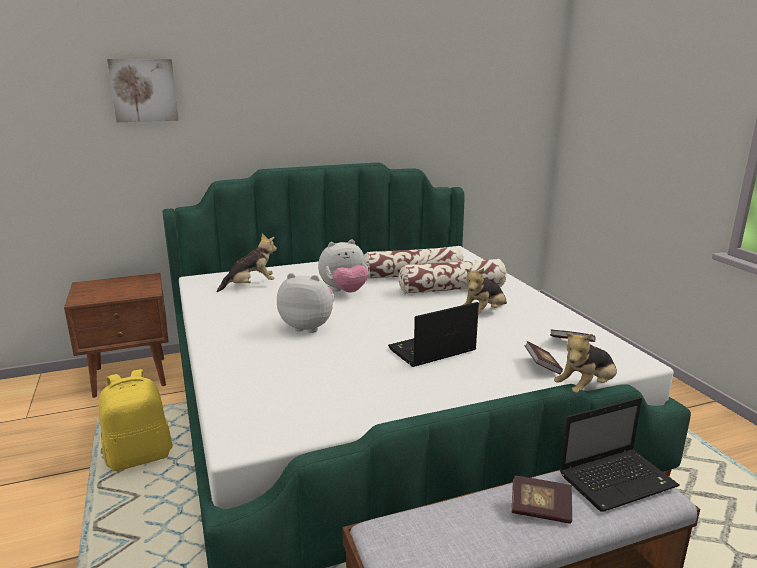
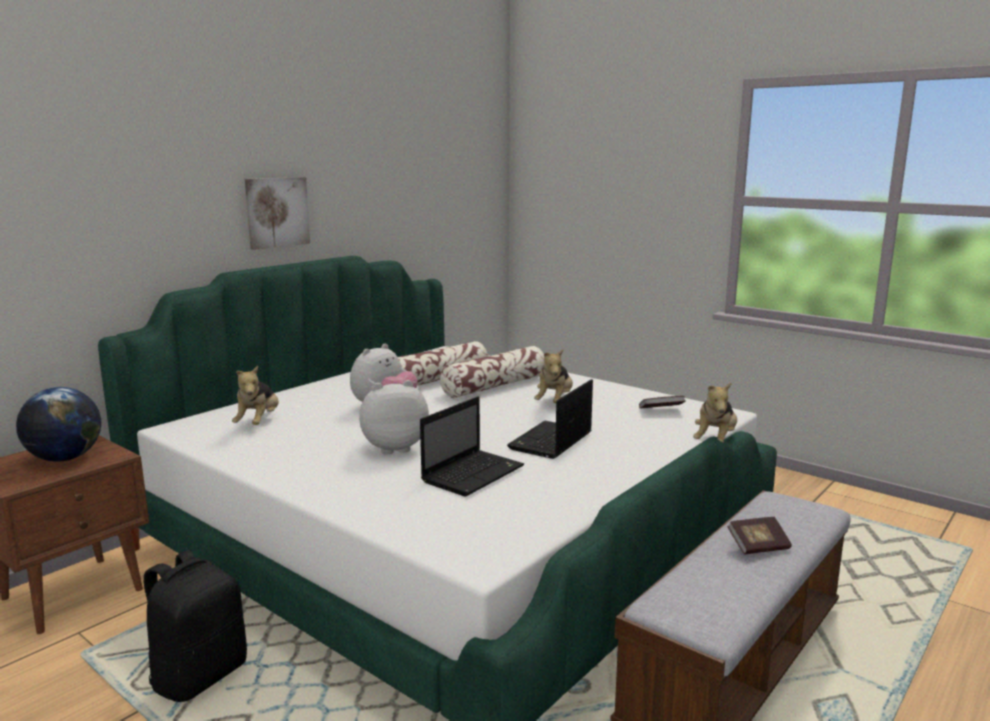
camera: 30 degrees left, 5 degrees down
yellow backpack [99,369,173,471] -> black backpack [144,550,247,702]
picture [107,59,179,122] -> picture moved to [245,177,310,250]
plush toy [217,234,277,292] -> plush toy turned 150 degrees clockwise [232,366,279,425]
book [524,341,563,374] -> none
laptop [560,397,680,512] -> laptop moved to [420,396,524,497]
none -> globe [16,387,101,462]

